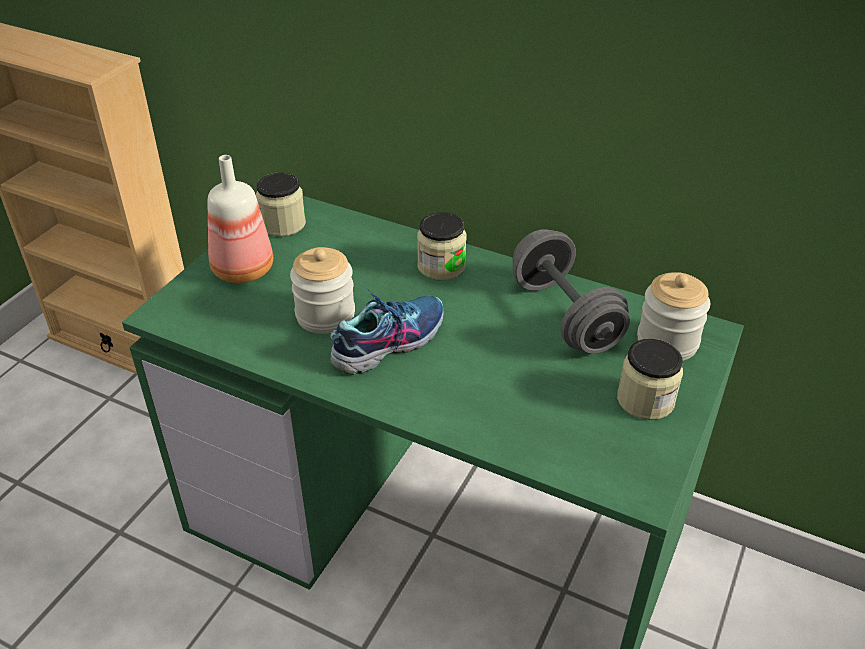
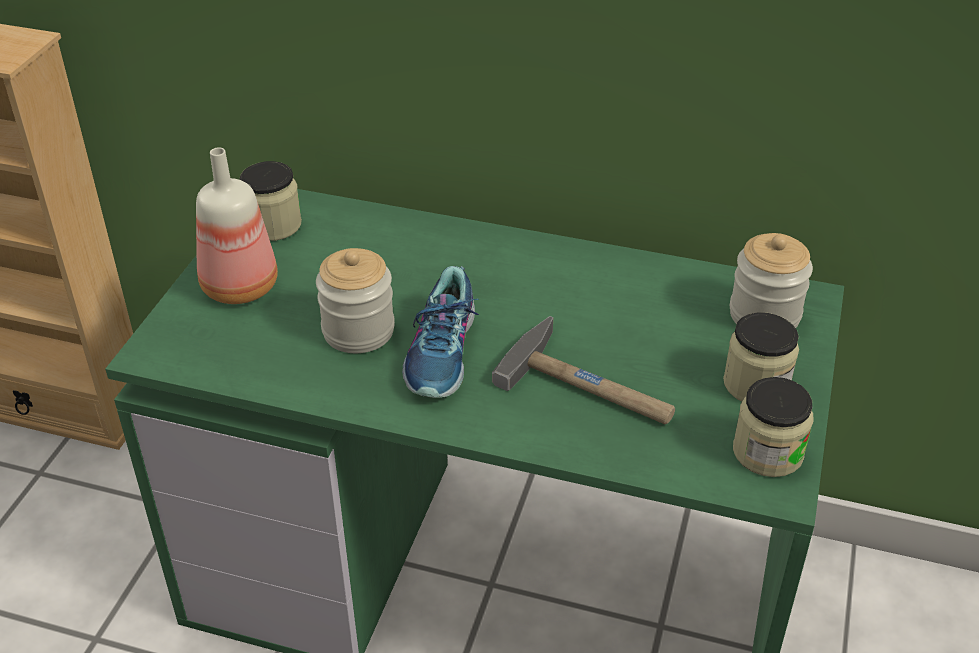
camera: 10 degrees left, 0 degrees up
shoe [330,286,444,375] -> shoe turned 150 degrees clockwise [402,266,479,398]
jar [417,212,467,280] -> jar moved to [733,377,814,477]
grey dumbbell [513,229,630,354] -> none
none -> hammer [492,316,675,424]

